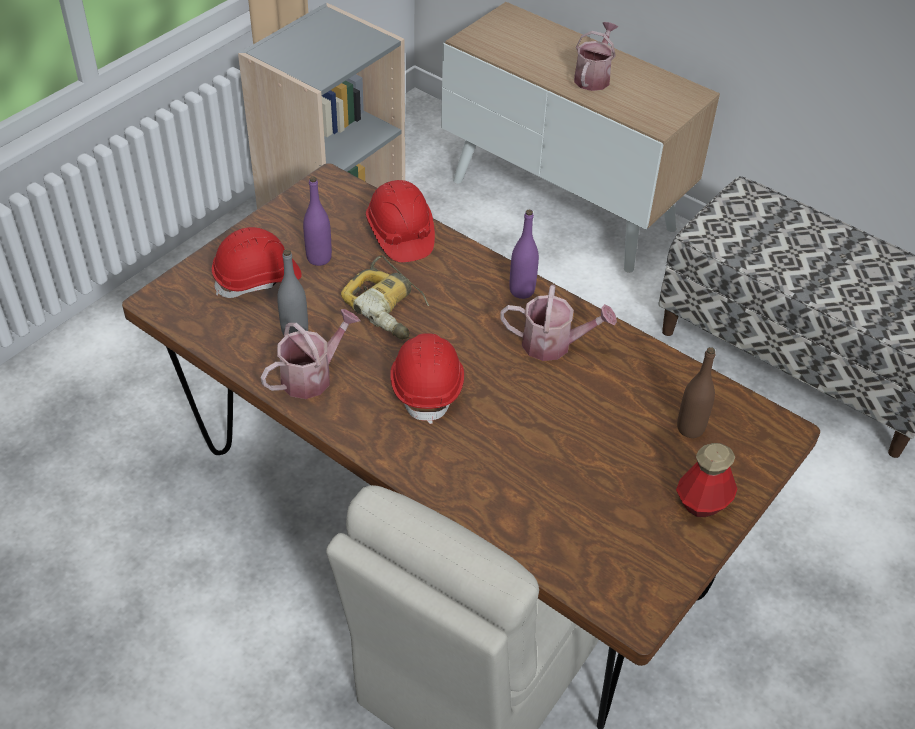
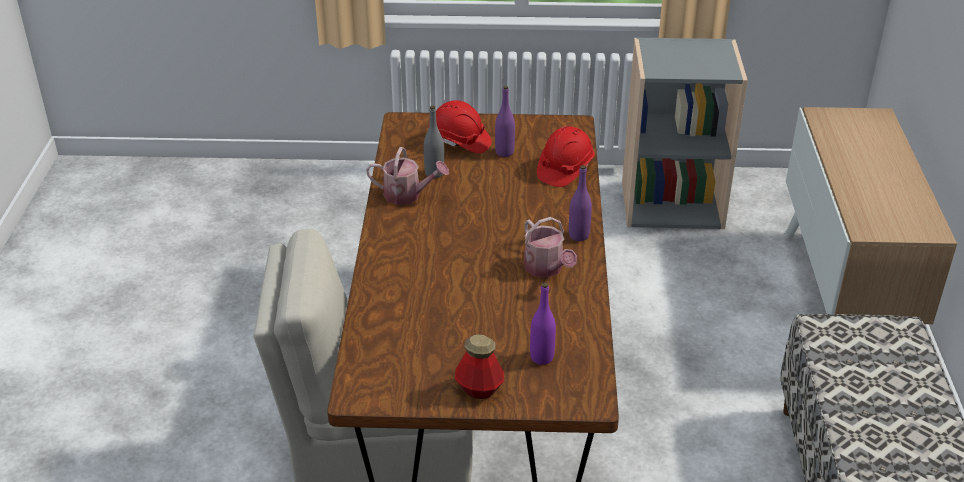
camera: 55 degrees right, 10 degrees down
power drill [341,255,429,340] -> none
red hard hat [390,333,464,424] -> none
watering can [574,22,618,91] -> none
brown bottle [677,347,715,438] -> purple bottle [530,283,556,365]

